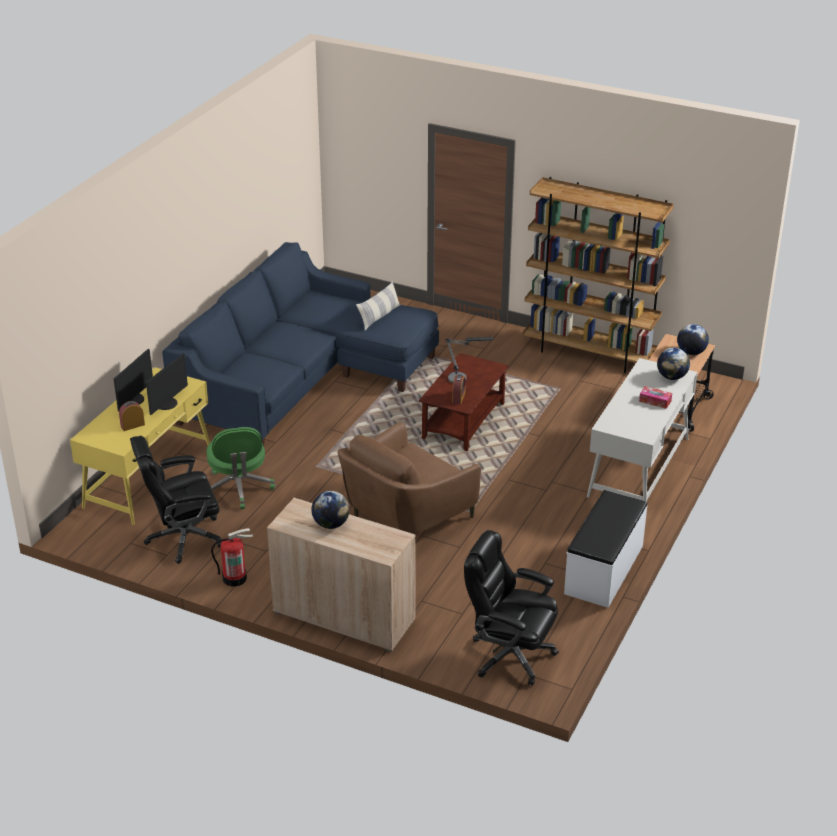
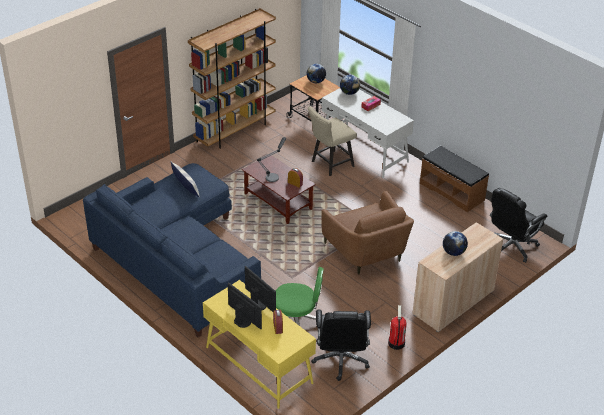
camera: 70 degrees left, 5 degrees up
white bench [564,490,648,608] -> brown bench [420,146,489,212]
none -> beige chair [308,106,357,176]

